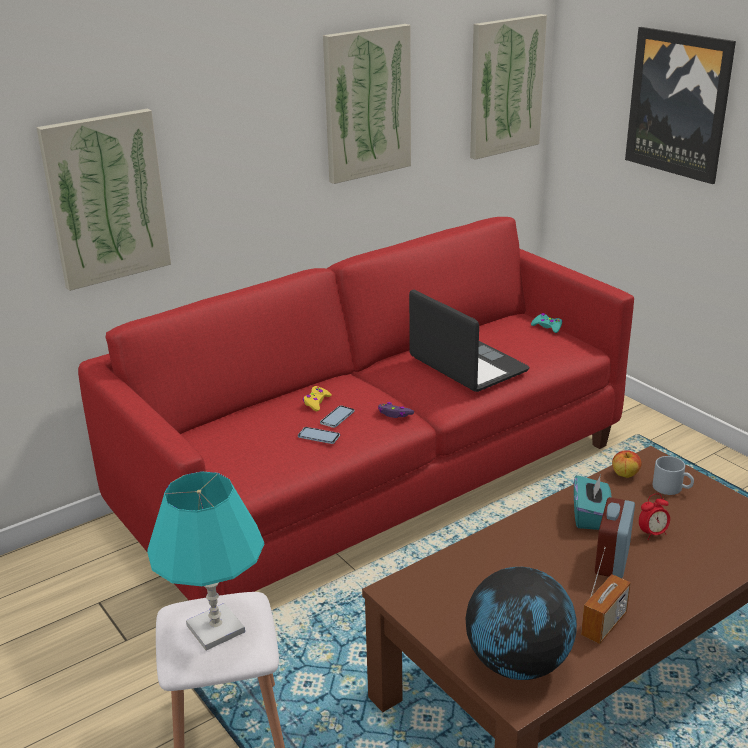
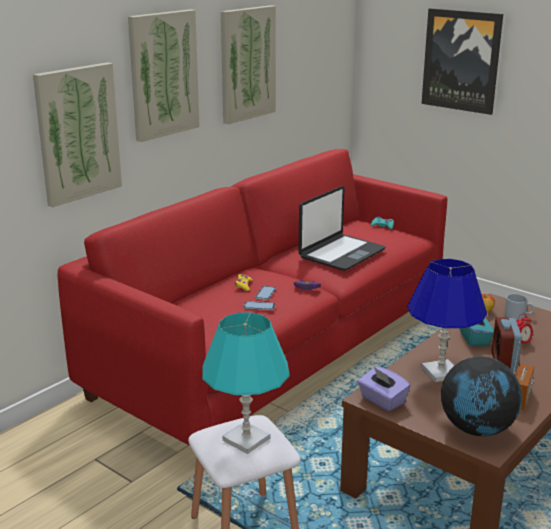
camera: 15 degrees left, 5 degrees down
laptop [409,290,530,392] -> laptop turned 90 degrees clockwise [298,186,385,271]
picture [470,14,547,160] -> picture moved to [128,9,200,142]
none -> purple tissue box [358,366,410,411]
none -> blue table lamp [407,259,487,382]

